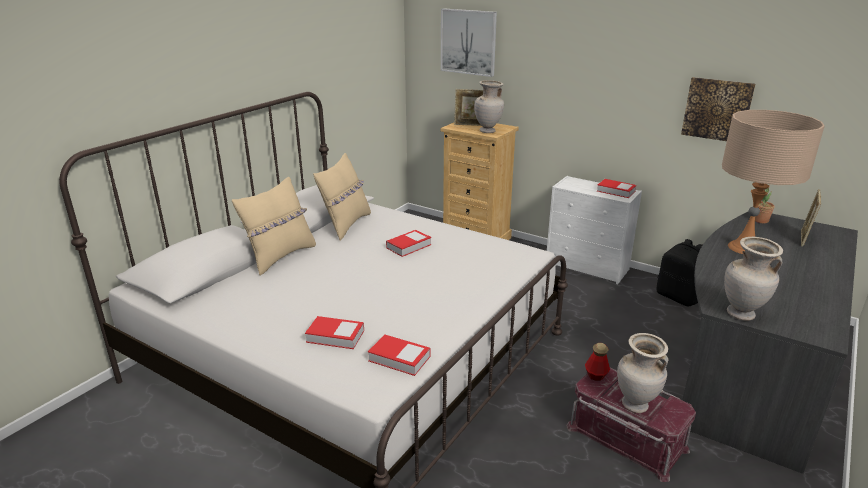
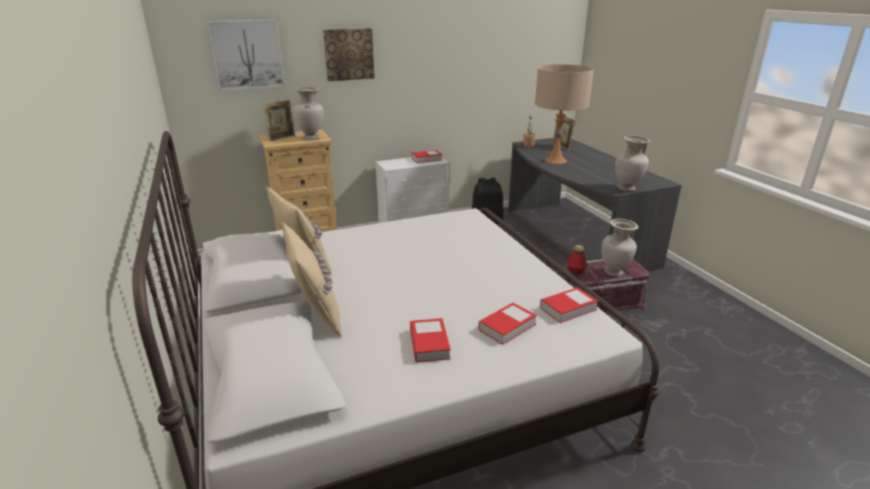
camera: 55 degrees left, 0 degrees up
book [386,230,431,257] -> book moved to [410,318,451,362]
picture [681,77,755,141] -> picture moved to [323,28,374,81]

